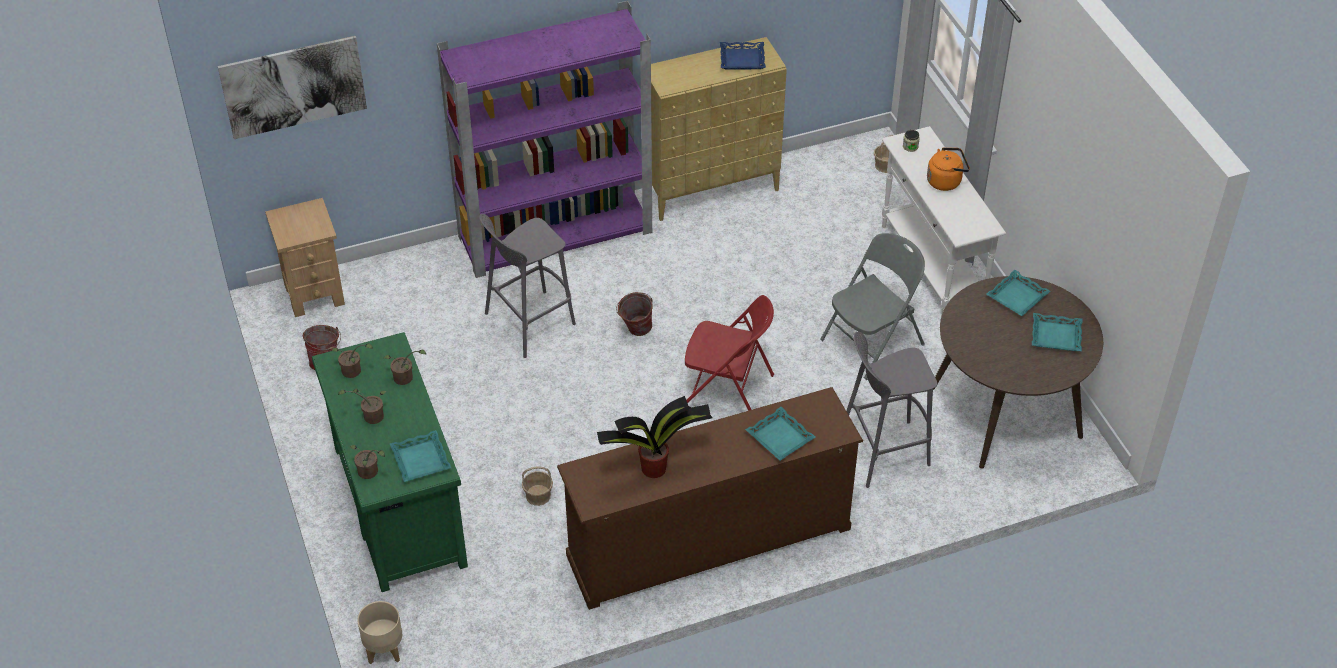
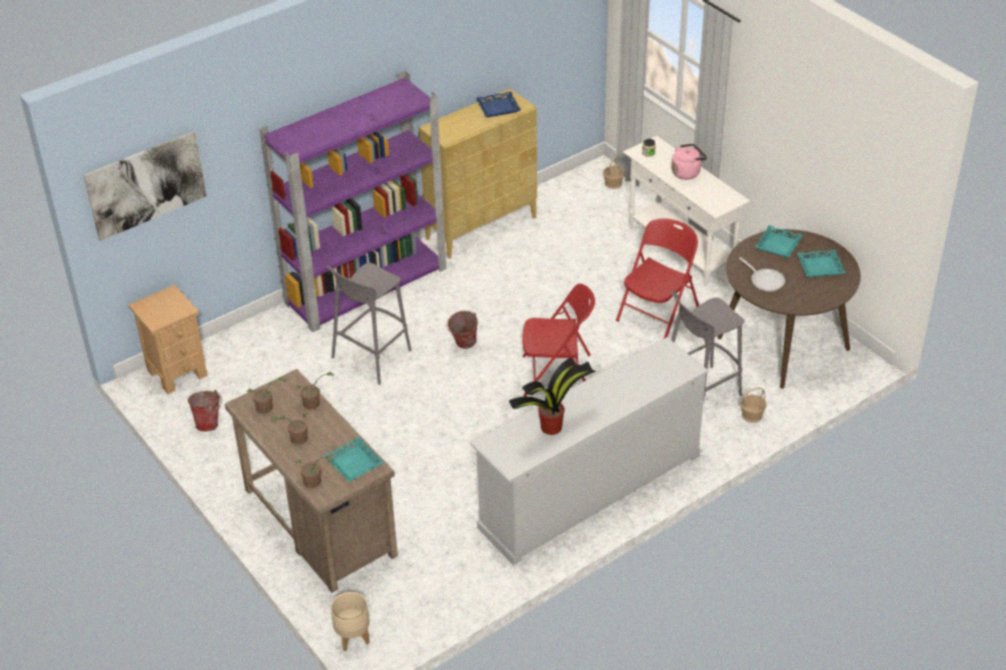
camera: 15 degrees left, 5 degrees down
green desk [312,332,468,592] -> brown desk [225,369,398,593]
basket [522,466,553,506] -> basket moved to [740,387,767,423]
brown cabinet [557,387,863,610] -> white cabinet [470,337,709,565]
turquoise tray [745,407,816,461] -> none
grey chair [820,233,925,380] -> red chair [616,219,699,339]
orange kettle [927,147,970,191] -> pink kettle [672,144,707,180]
none -> frying pan [739,257,785,292]

